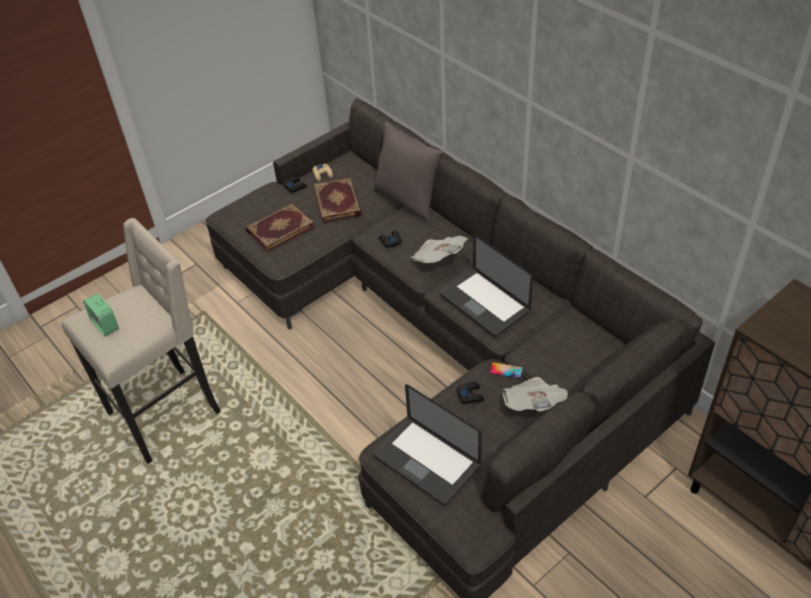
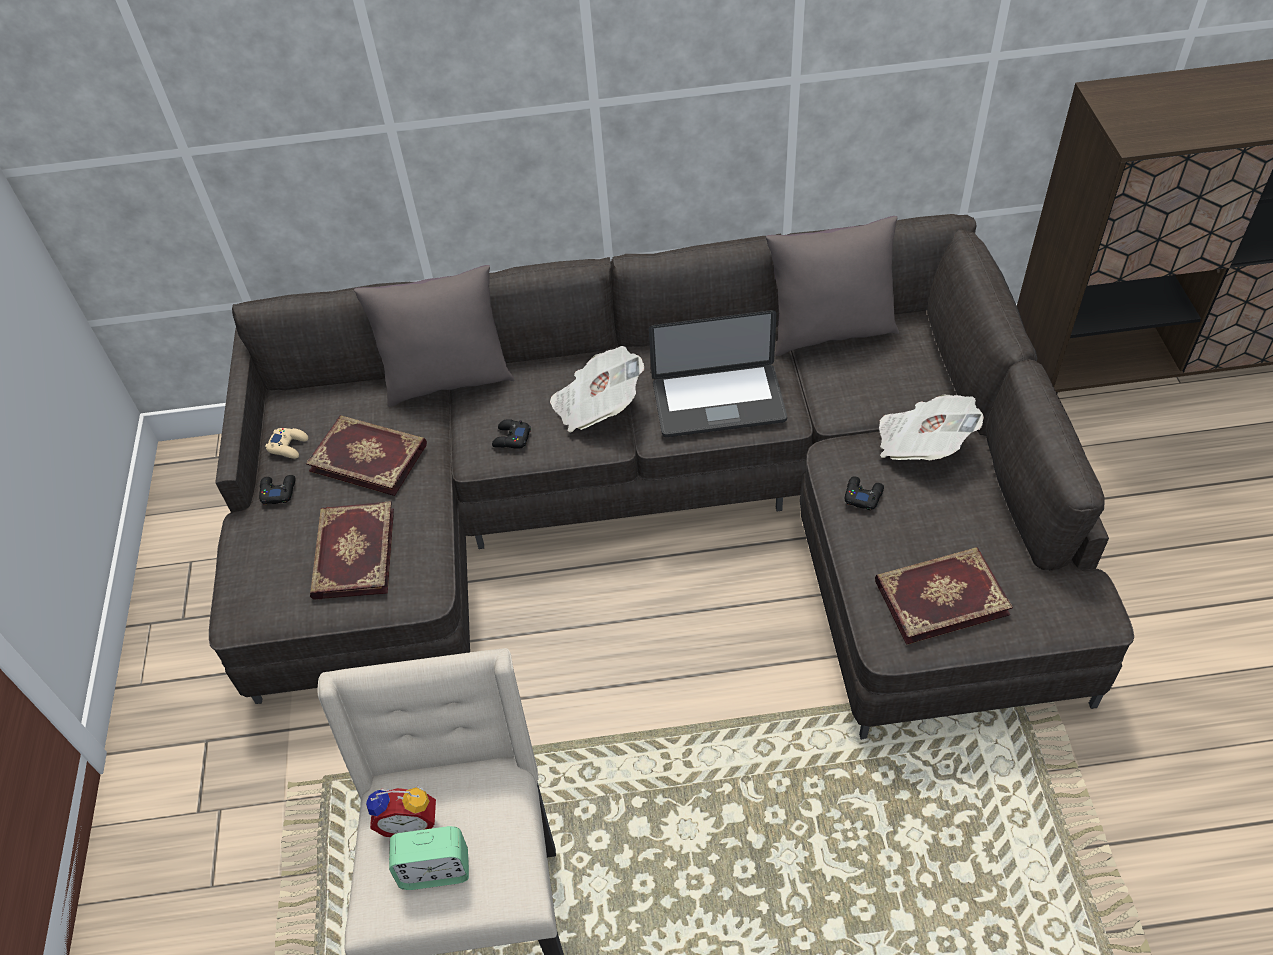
camera: 55 degrees left, 5 degrees up
laptop [373,384,482,505] -> book [875,547,1013,645]
phone [490,362,523,378] -> none
none -> alarm clock [366,786,436,837]
none -> grey pillow [766,216,899,356]

